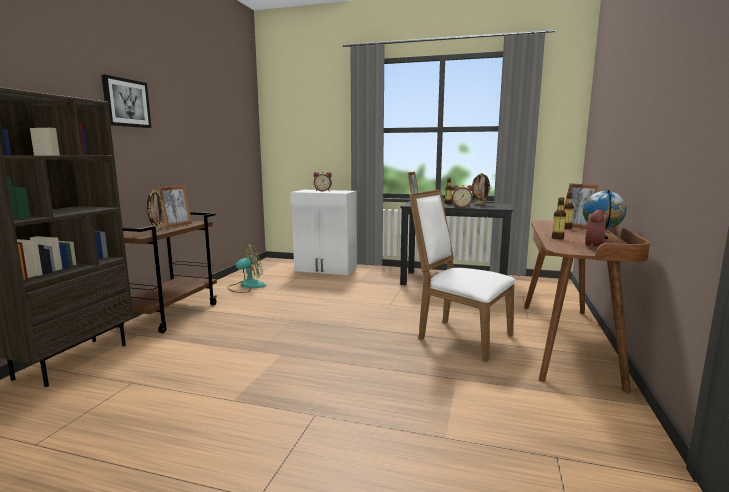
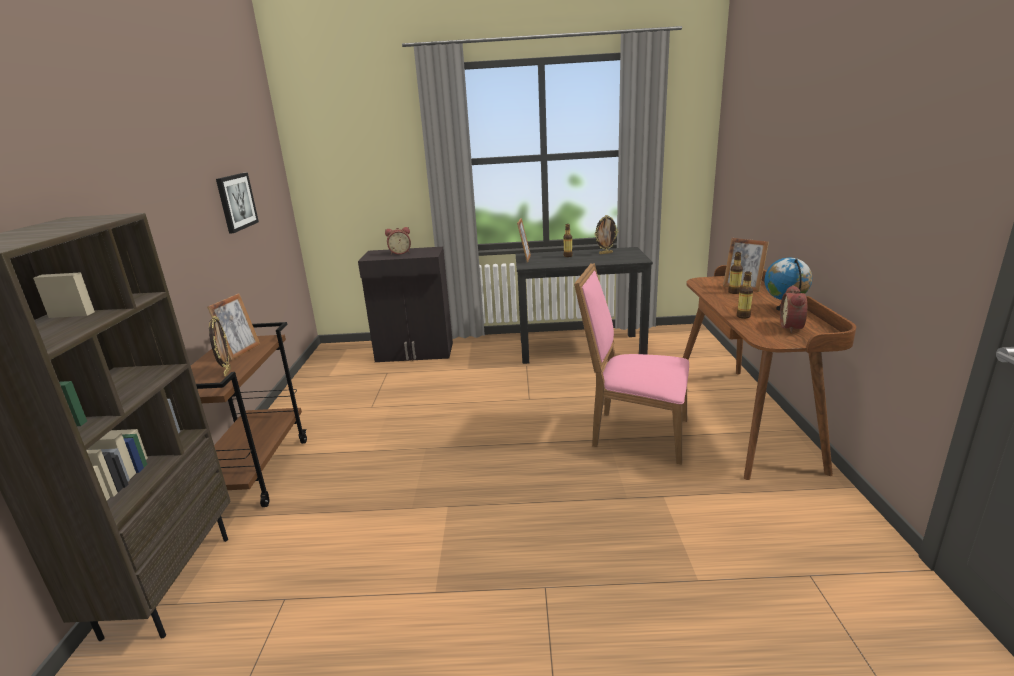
camera: 15 degrees left, 10 degrees up
picture [101,75,151,128] -> picture moved to [216,173,259,234]
fan [227,244,266,293] -> none
white cabinet [290,190,357,275] -> black cabinet [358,247,453,362]
white chair [409,189,515,362] -> pink chair [574,263,689,465]
alarm clock [452,185,473,208] -> none

